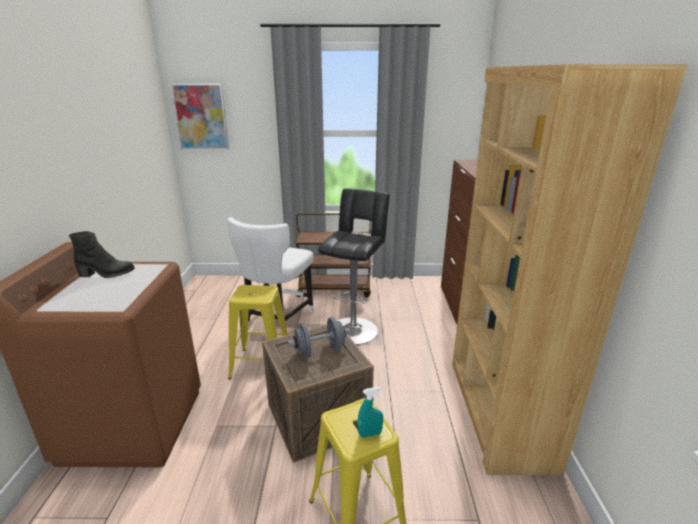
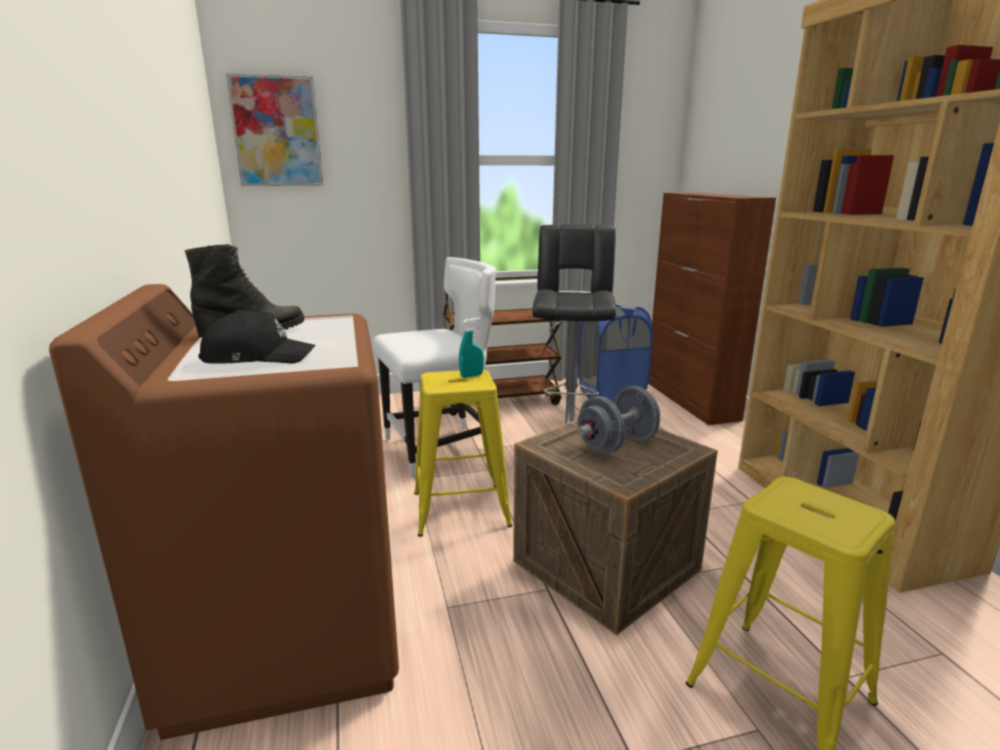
camera: 15 degrees left, 5 degrees down
white chair [227,217,314,328] -> white chair turned 120 degrees counterclockwise [373,257,496,477]
turquoise spray bottle [357,387,383,437] -> turquoise spray bottle moved to [459,318,484,378]
none -> black cap [198,310,316,364]
none -> blue laundry basket [578,305,653,403]

